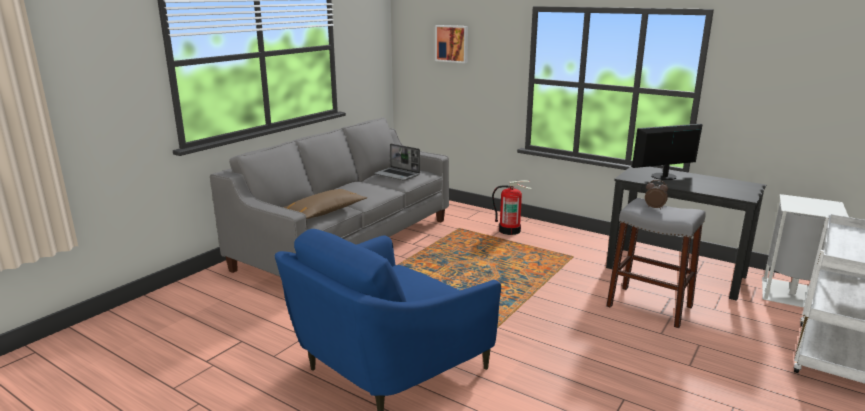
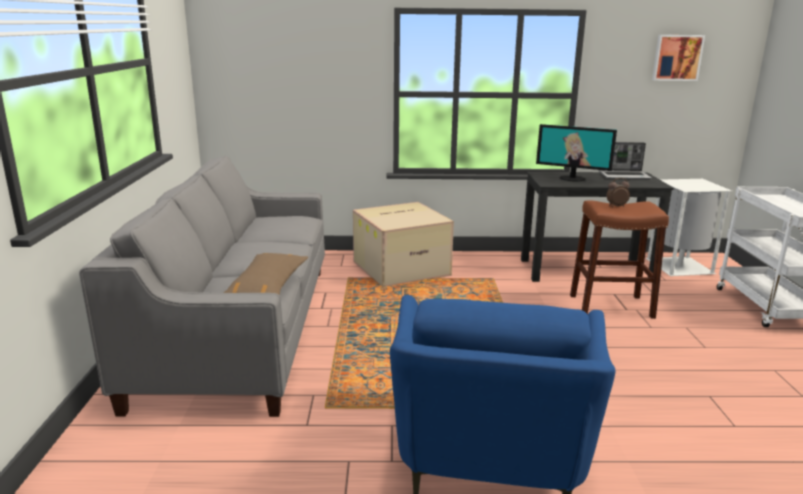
camera: 35 degrees left, 0 degrees up
laptop [374,144,420,181] -> laptop moved to [599,142,652,179]
picture [435,25,468,63] -> picture moved to [652,35,705,81]
fire extinguisher [492,180,532,235] -> cardboard box [353,202,454,287]
grey stool [606,198,706,328] -> brown stool [570,200,669,319]
monitor [632,124,703,180] -> monitor turned 105 degrees counterclockwise [536,124,617,182]

